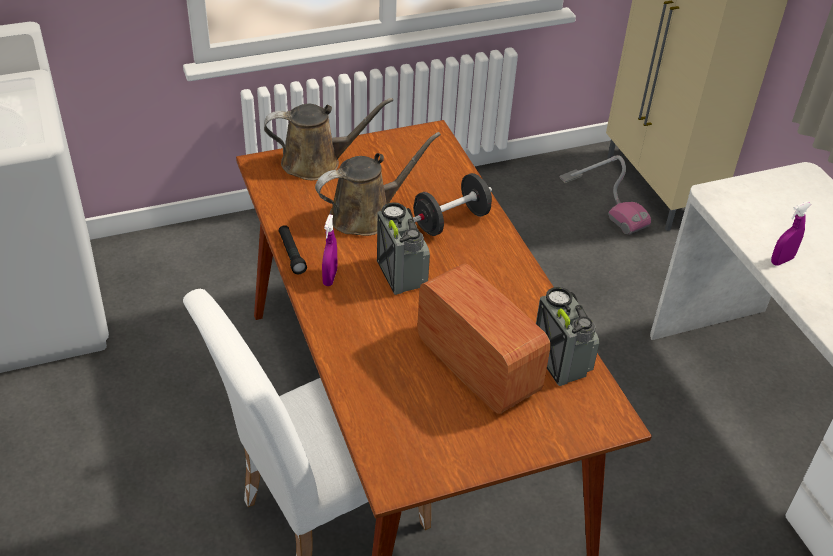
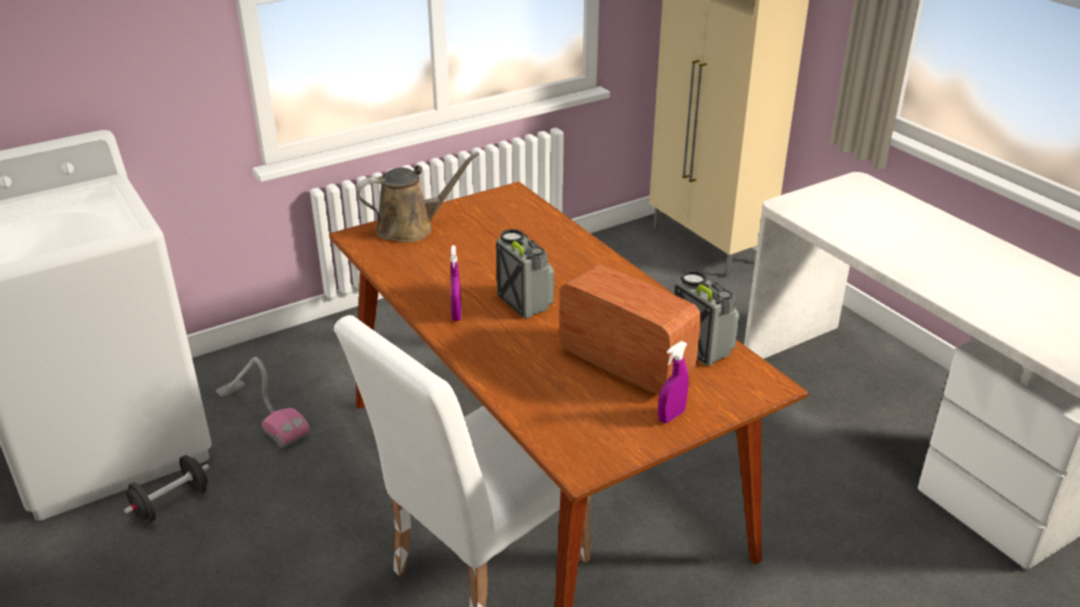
camera: 10 degrees left, 10 degrees down
black flashlight [279,225,307,274] -> none
brown watering can [315,132,441,236] -> none
black dumbbell [413,173,492,236] -> black dumbbell moved to [124,455,209,523]
vacuum cleaner [560,155,651,235] -> vacuum cleaner moved to [216,357,310,448]
purple spray bottle [771,201,811,266] -> purple spray bottle moved to [658,341,689,423]

